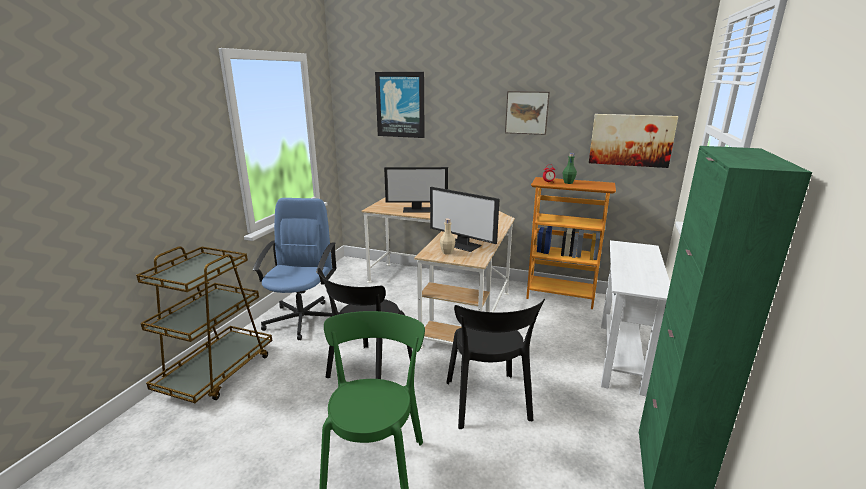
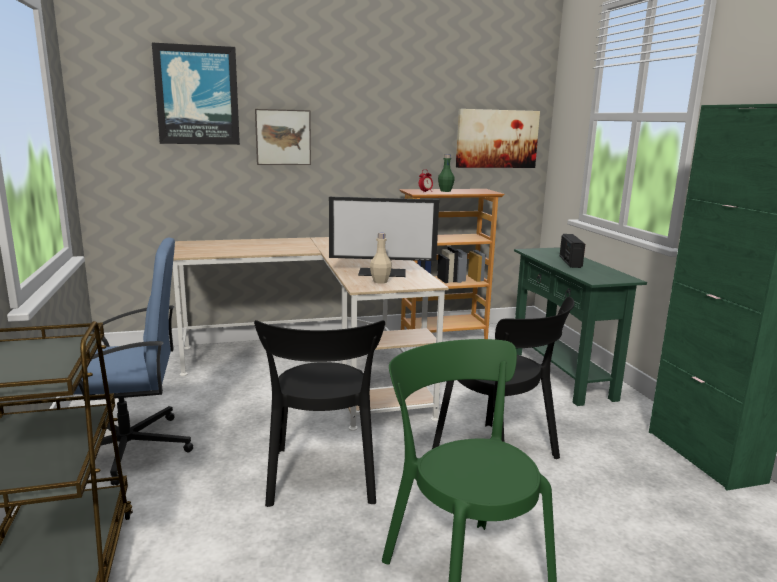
camera: 35 degrees left, 5 degrees down
blue office chair [252,198,337,340] -> blue office chair turned 105 degrees clockwise [74,238,193,485]
monitor [384,167,448,213] -> none
picture [505,91,550,135] -> picture moved to [255,109,311,165]
white console table [601,240,670,396] -> green console table [514,247,647,406]
none -> radio [560,234,585,268]

